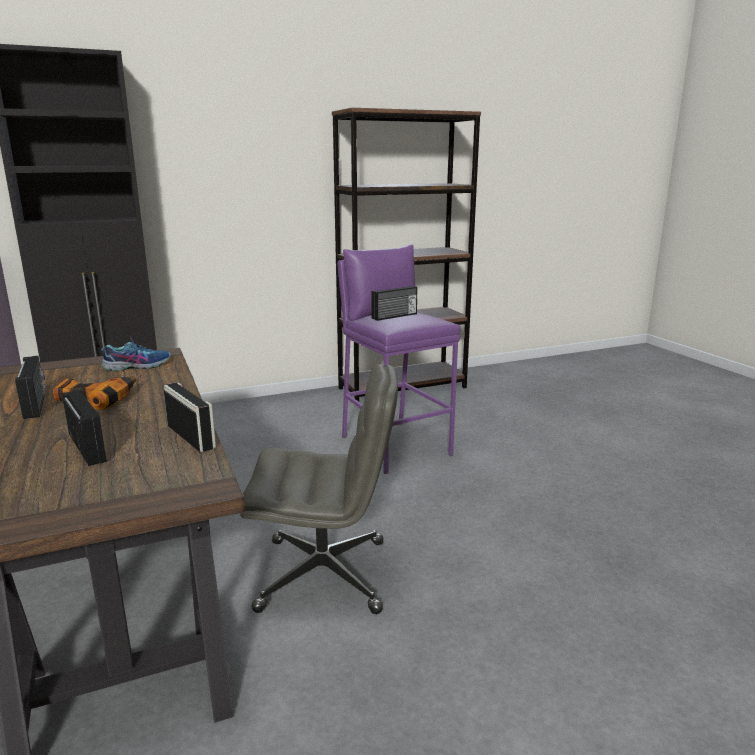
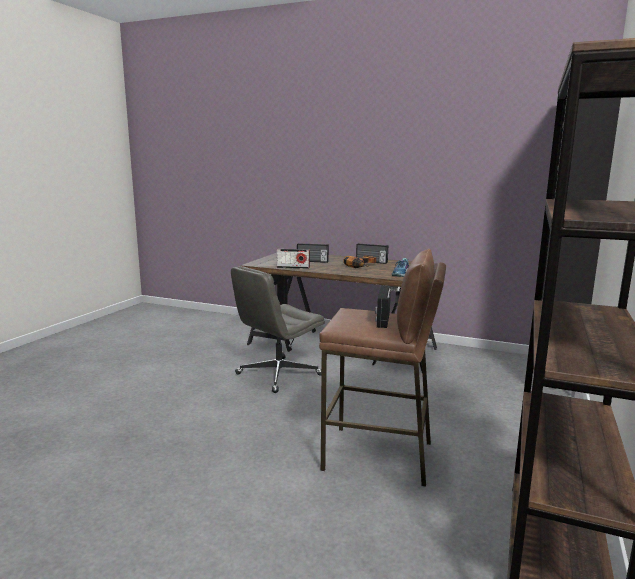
camera: 135 degrees right, 5 degrees down
purple stool [337,244,461,474] -> brown stool [319,249,446,487]

